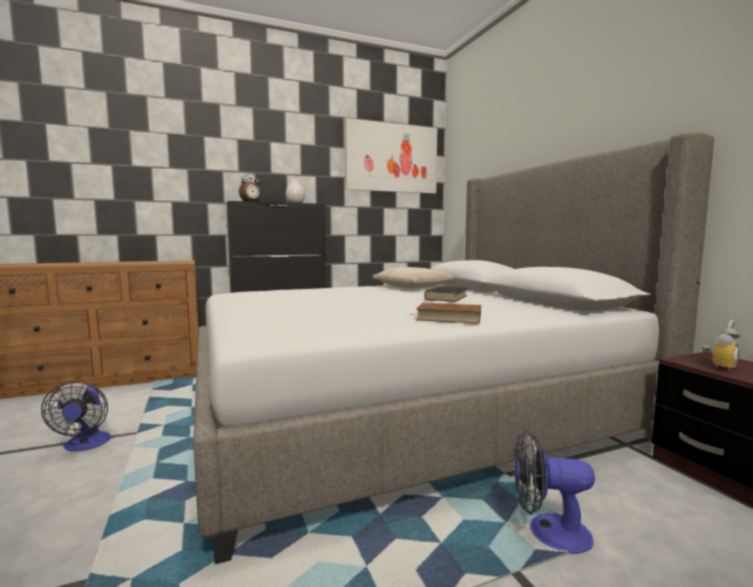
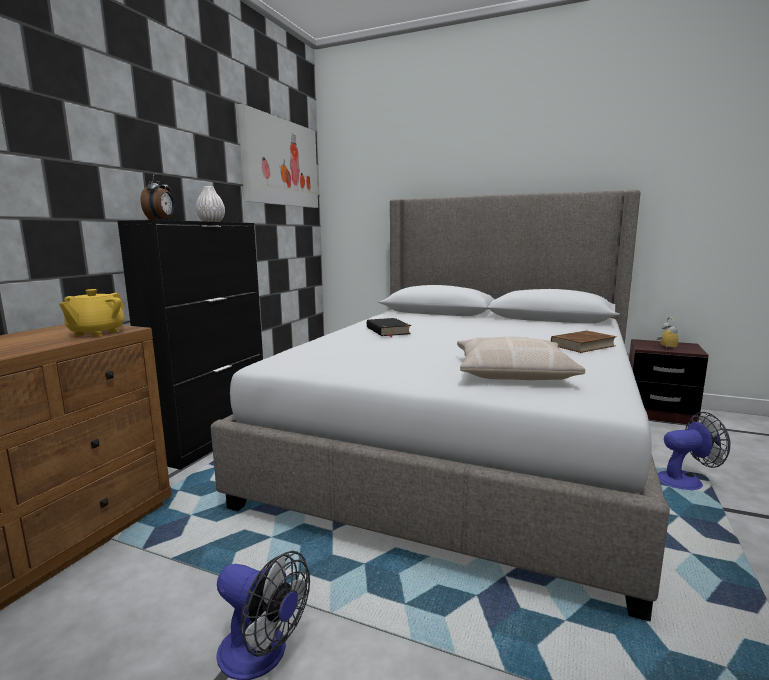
camera: 45 degrees left, 5 degrees up
beige pillow [373,267,454,289] -> beige pillow moved to [457,336,585,380]
black book [425,286,467,302] -> black book moved to [367,318,411,338]
fan [514,430,595,554] -> fan turned 150 degrees counterclockwise [657,412,730,490]
none -> yellow teapot [59,289,124,337]

